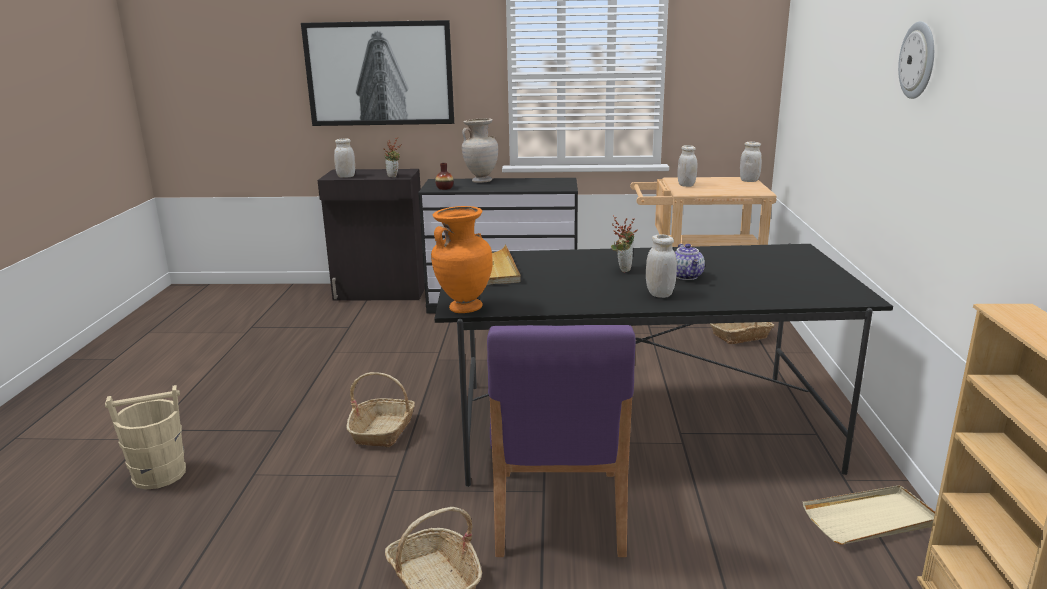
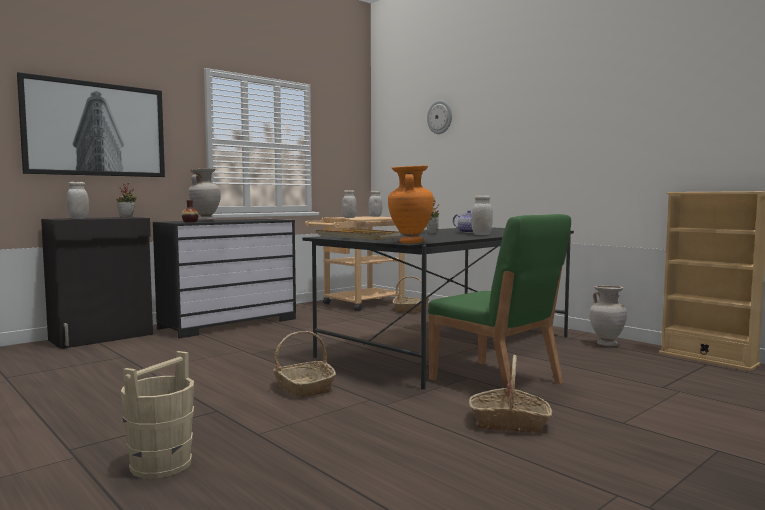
camera: 45 degrees left, 15 degrees down
purple chair [487,325,636,557] -> green chair [428,214,571,388]
beige tray [803,485,935,545] -> beige vase [589,286,627,346]
wall clock [898,21,934,99] -> wall clock moved to [427,100,452,134]

